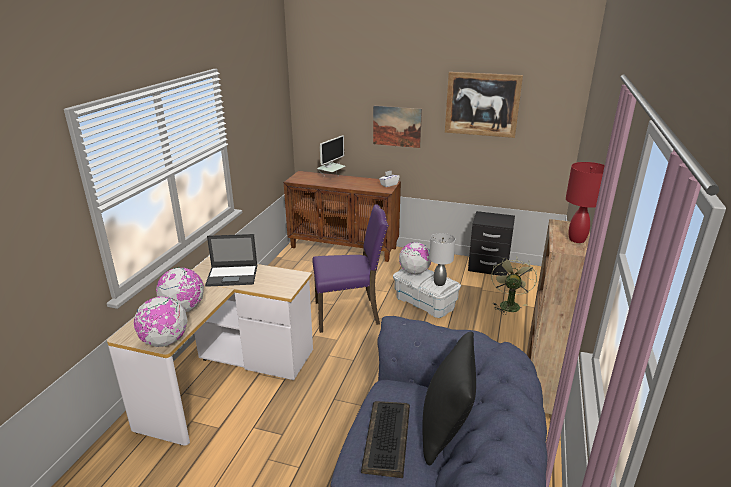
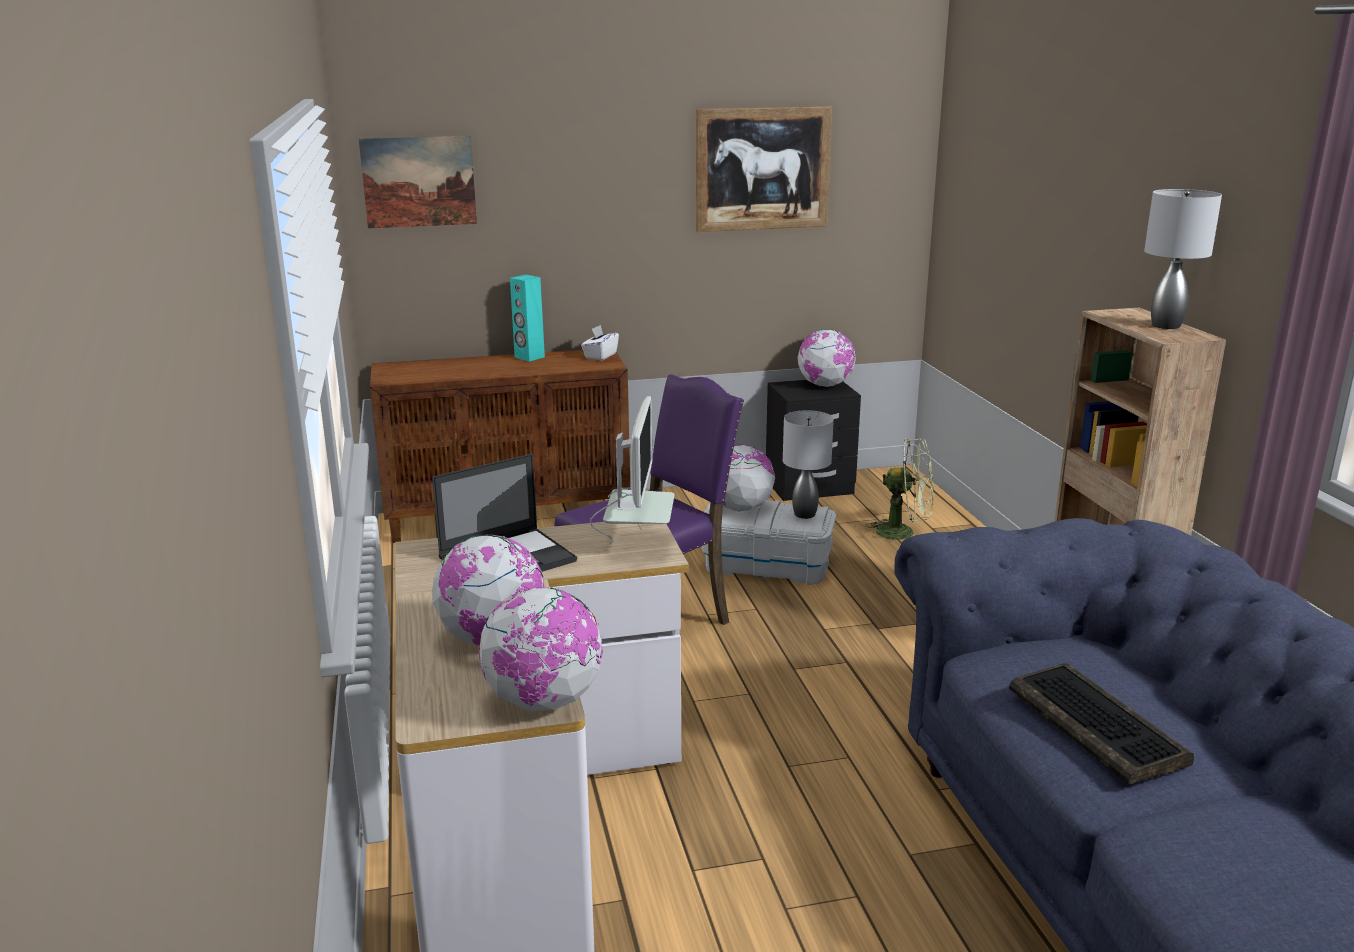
camera: 30 degrees left, 5 degrees down
monitor [317,135,345,177] -> monitor moved to [590,396,675,545]
picture [373,106,422,148] -> picture moved to [359,136,477,228]
black pillow [422,332,476,465] -> none
green fan [491,256,537,315] -> green fan turned 120 degrees clockwise [865,438,934,540]
red table lamp [566,162,605,243] -> grey table lamp [1144,189,1222,329]
none -> turquoise speaker [510,275,545,362]
none -> globe [797,329,856,387]

